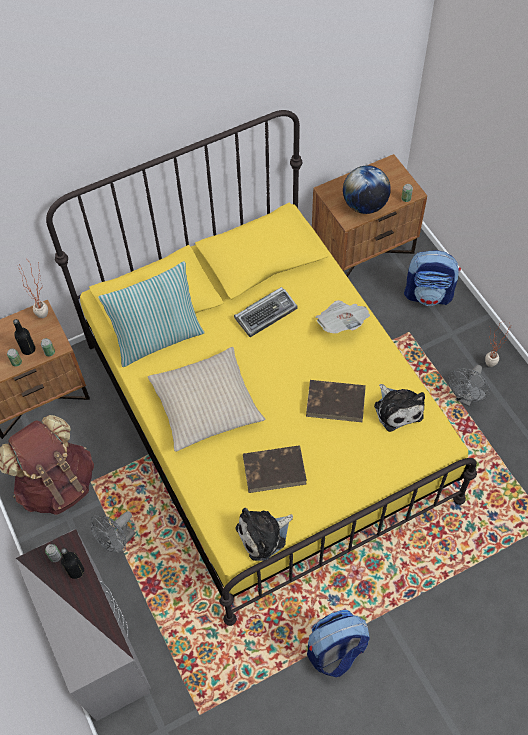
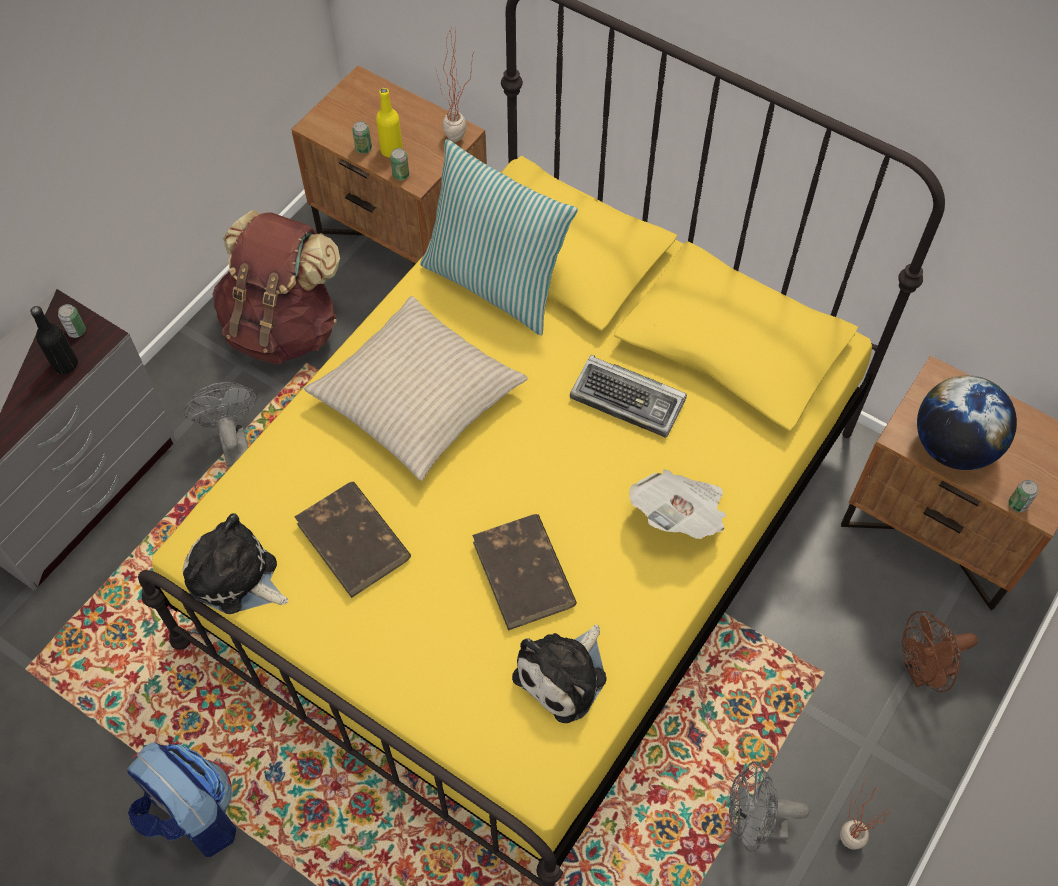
camera: 60 degrees right, 0 degrees up
black bottle [13,319,35,355] -> yellow bottle [376,88,403,158]
grey fan [91,511,136,553] -> grey fan turned 60 degrees clockwise [183,382,257,467]
backpack [404,250,461,306] -> brown fan [902,611,978,692]

